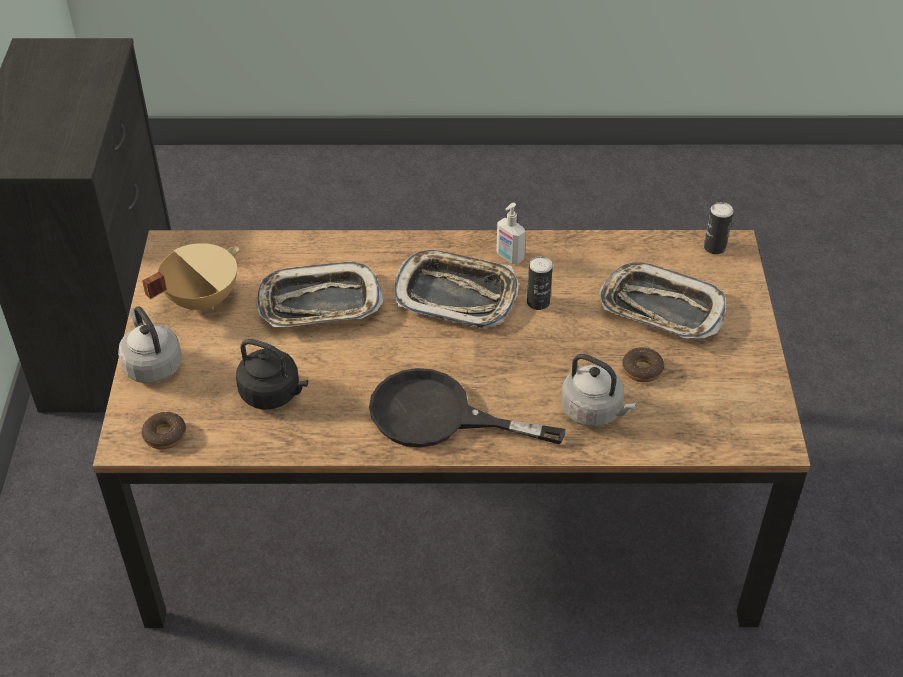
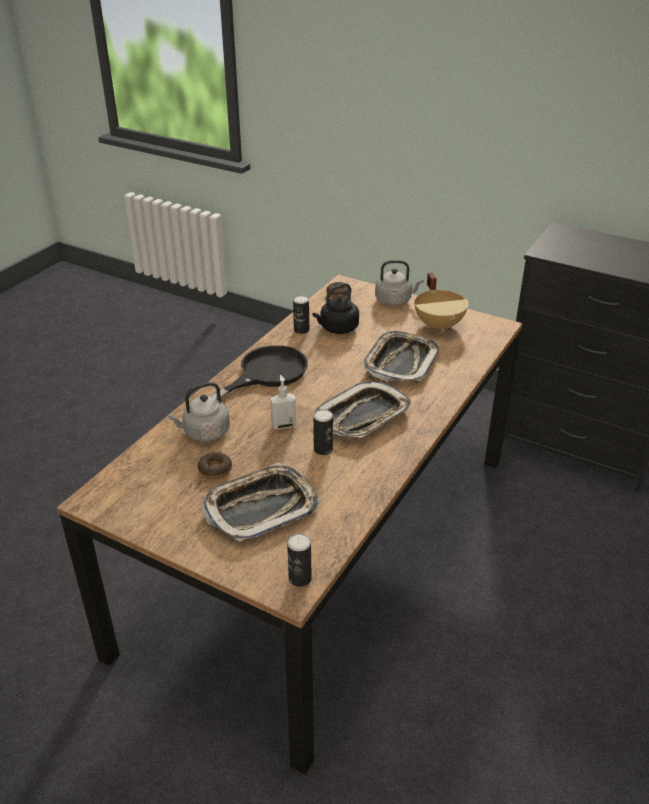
camera: 120 degrees right, 10 degrees down
soap dispenser [496,203,526,265] -> soap dispenser moved to [270,375,297,429]
none -> can [293,295,309,334]

